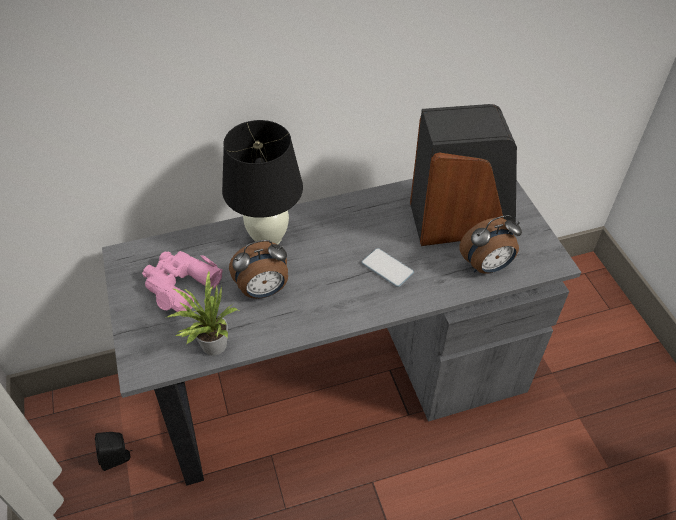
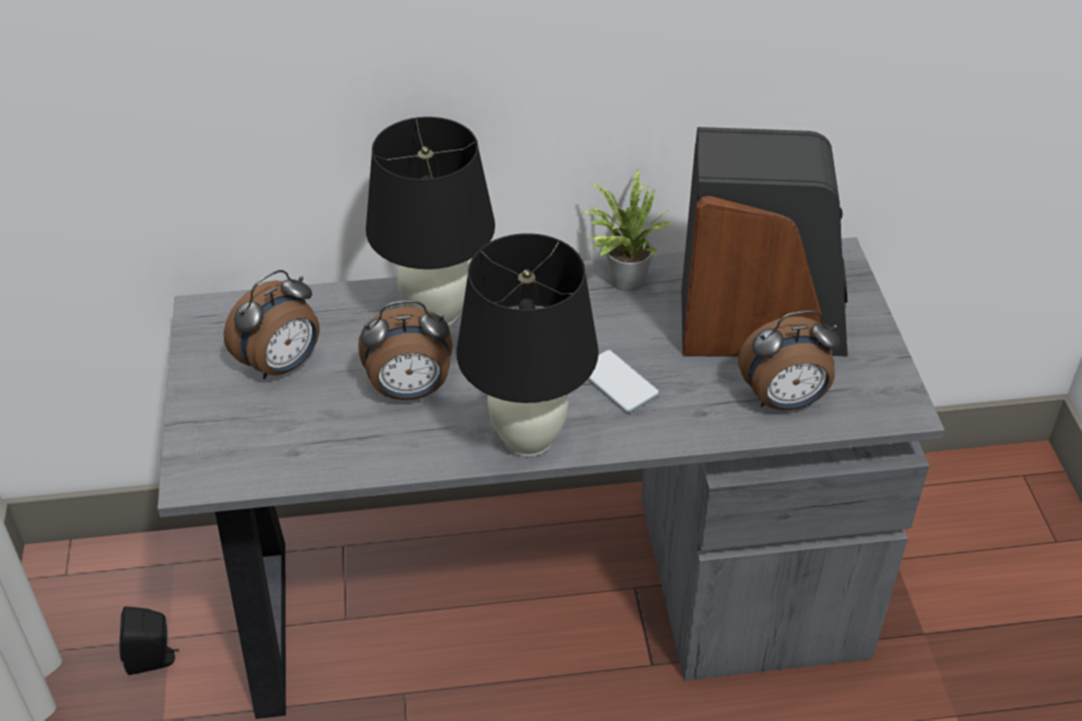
camera: 10 degrees right, 5 degrees down
pink binoculars [142,251,223,312] -> alarm clock [224,270,319,379]
potted plant [166,271,238,355] -> potted plant moved to [581,168,672,292]
none -> black table lamp [457,233,599,457]

